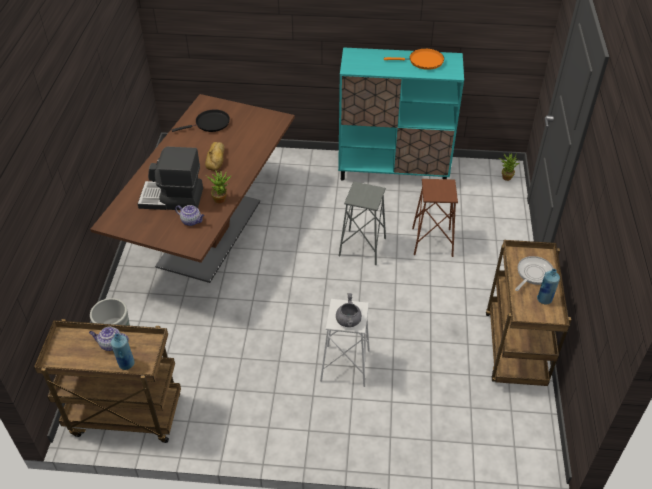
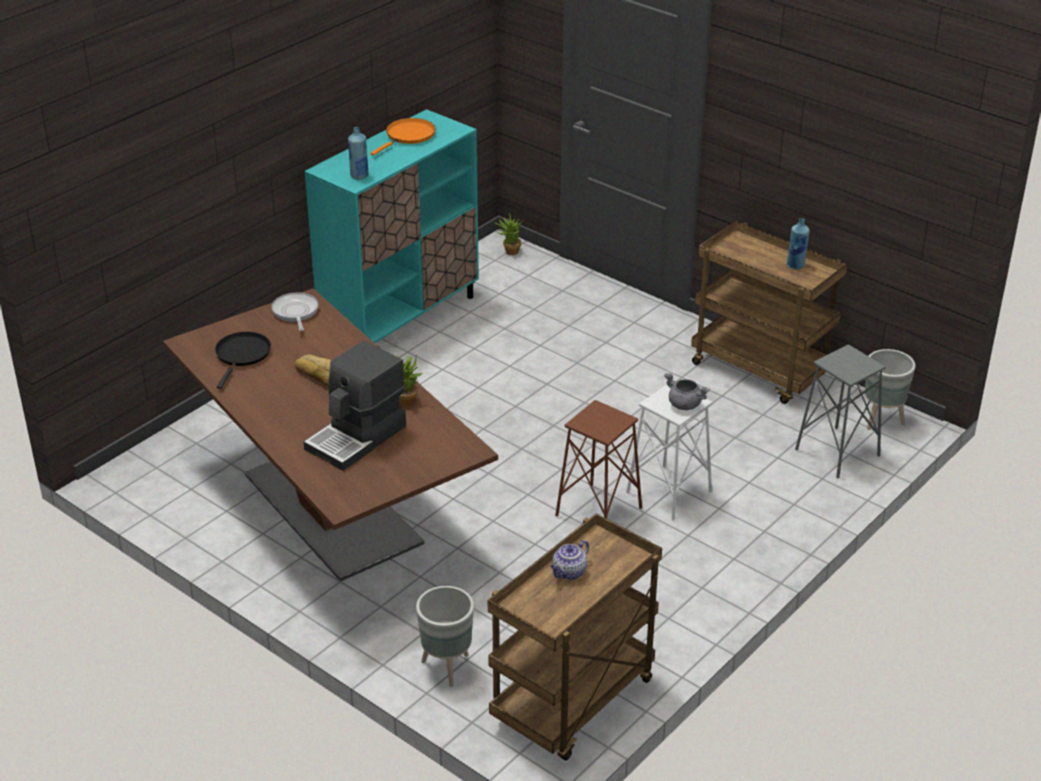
camera: 55 degrees left, 10 degrees down
blue bottle [111,333,135,370] -> blue bottle moved to [348,127,368,180]
teapot [175,205,205,226] -> none
grey stool [339,182,386,265] -> grey stool moved to [795,344,886,478]
brown stool [412,179,458,257] -> brown stool moved to [555,400,642,519]
frying pan [515,256,554,291] -> frying pan moved to [272,292,318,331]
none -> grey planter [865,349,916,430]

